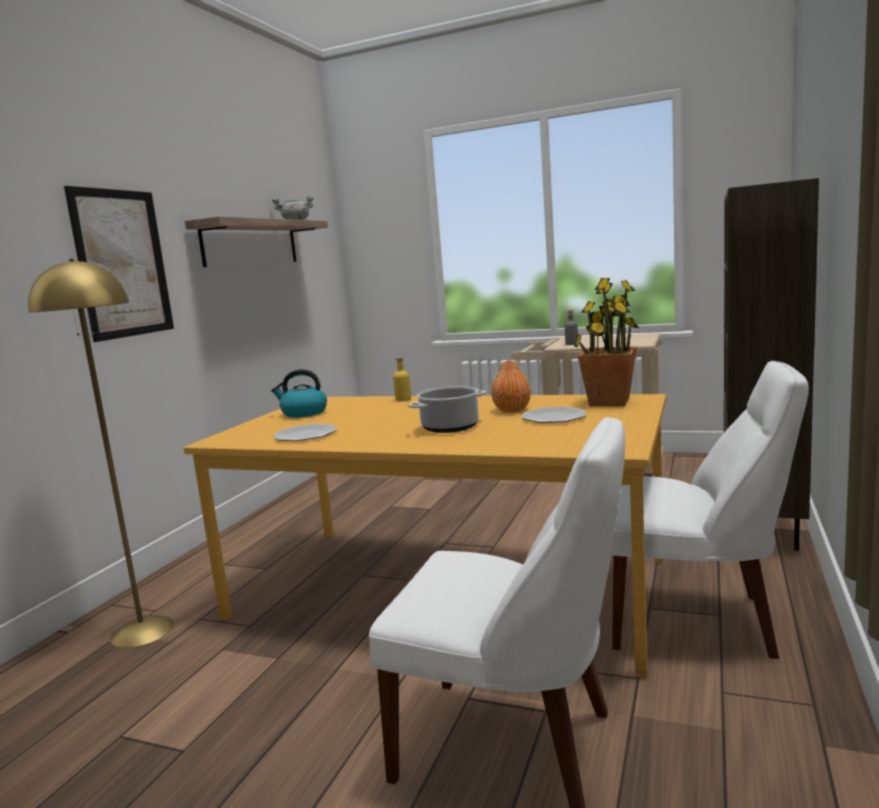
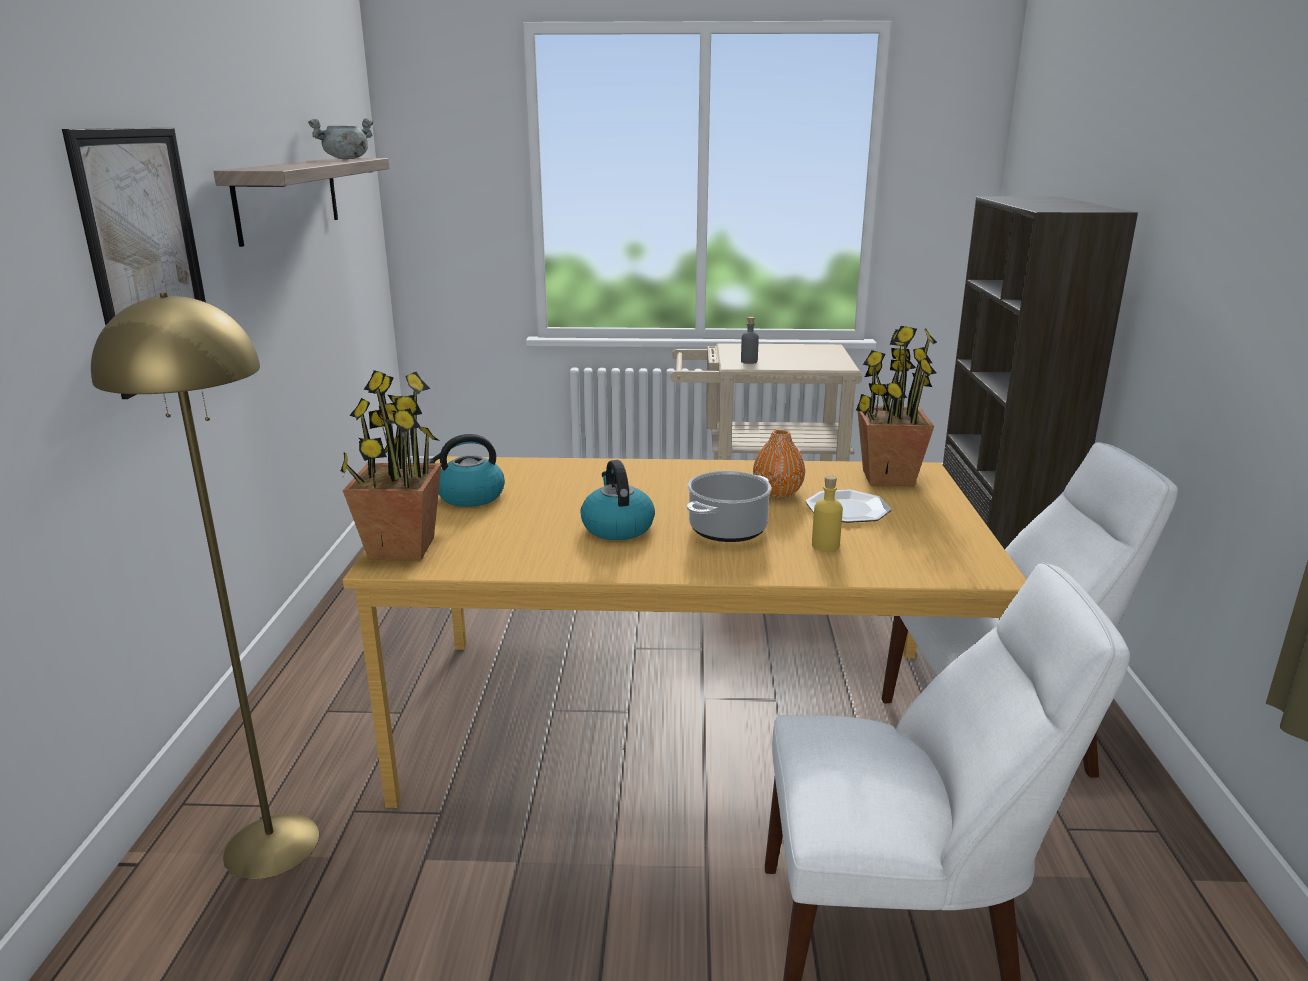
camera: 20 degrees left, 10 degrees up
plate [273,424,337,441] -> none
yellow bottle [393,357,411,402] -> yellow bottle moved to [812,475,843,552]
none -> potted plant [341,370,442,560]
none -> kettle [581,460,655,540]

